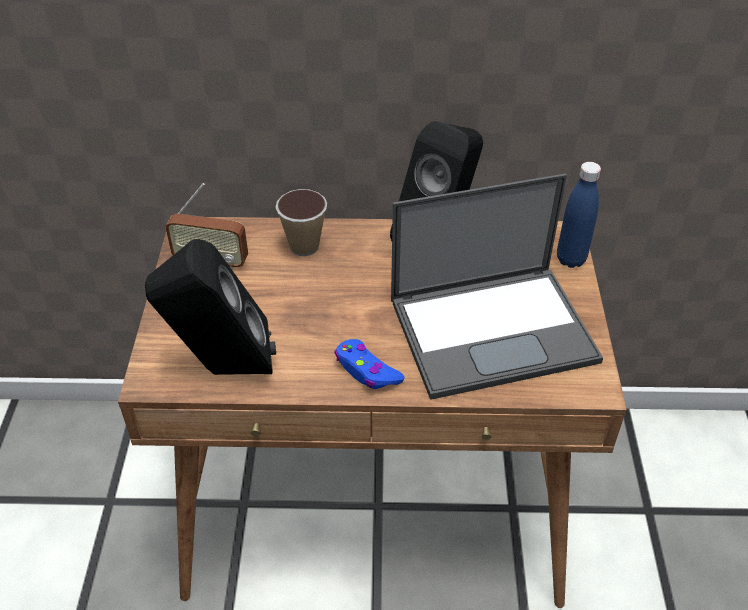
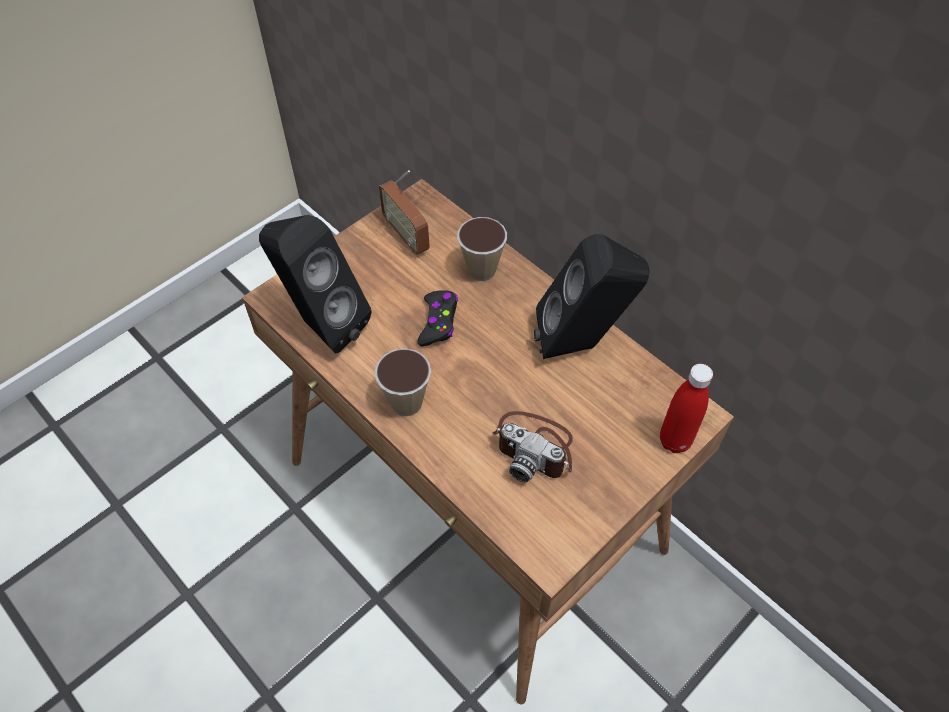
camera: 45 degrees right, 10 degrees up
blue game controller [334,339,405,389] -> cup [375,348,431,416]
laptop [391,174,603,400] -> camera [492,411,573,482]
blue bottle [557,162,601,268] -> red bottle [660,364,713,453]
none -> black game controller [418,290,458,347]

